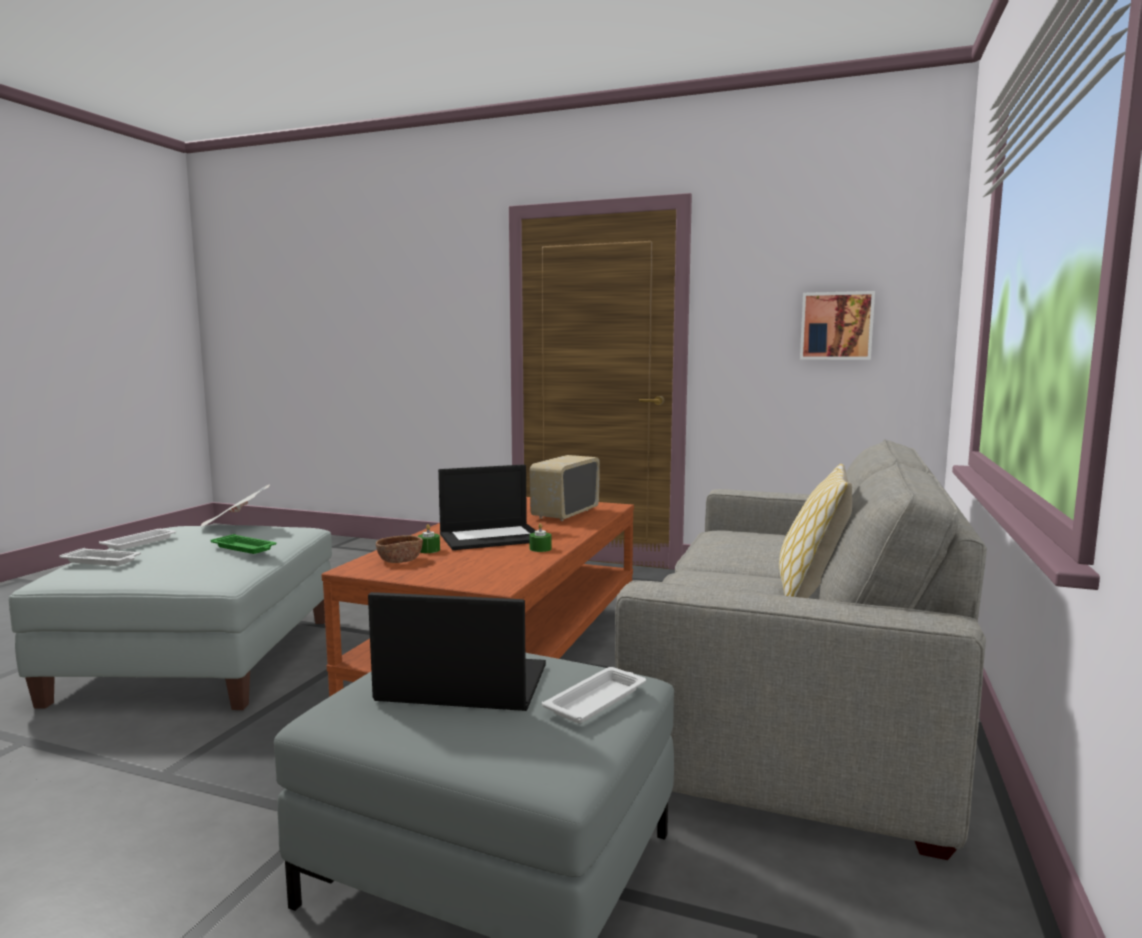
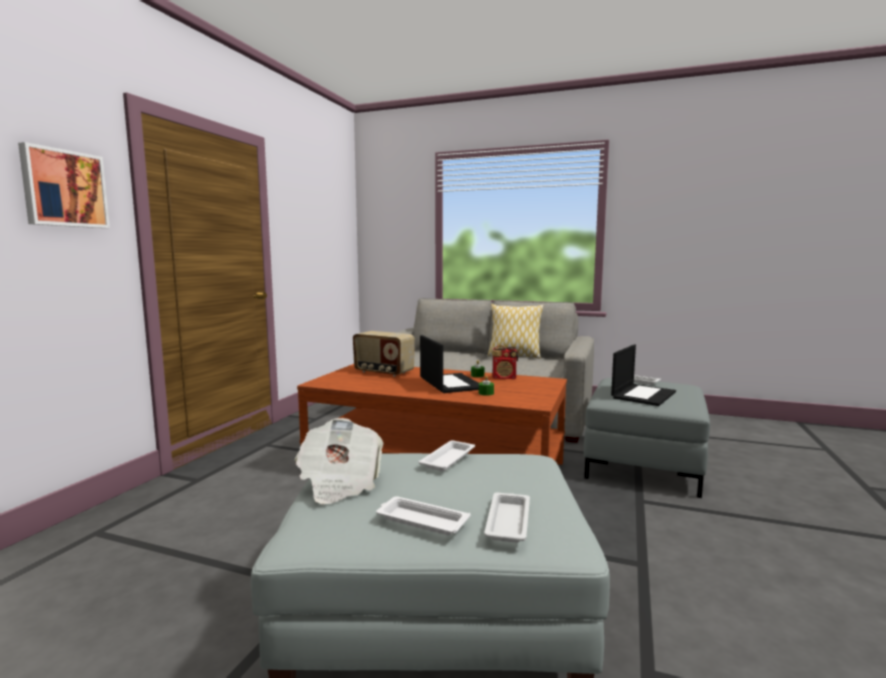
camera: 90 degrees left, 0 degrees up
green tray [211,534,277,554] -> white tray [419,440,475,471]
laptop [368,592,546,711] -> laptop turned 150 degrees counterclockwise [611,345,676,406]
brown bowl [376,535,423,563] -> none
picture [800,291,875,360] -> picture moved to [18,142,110,228]
none -> radio [492,345,518,379]

